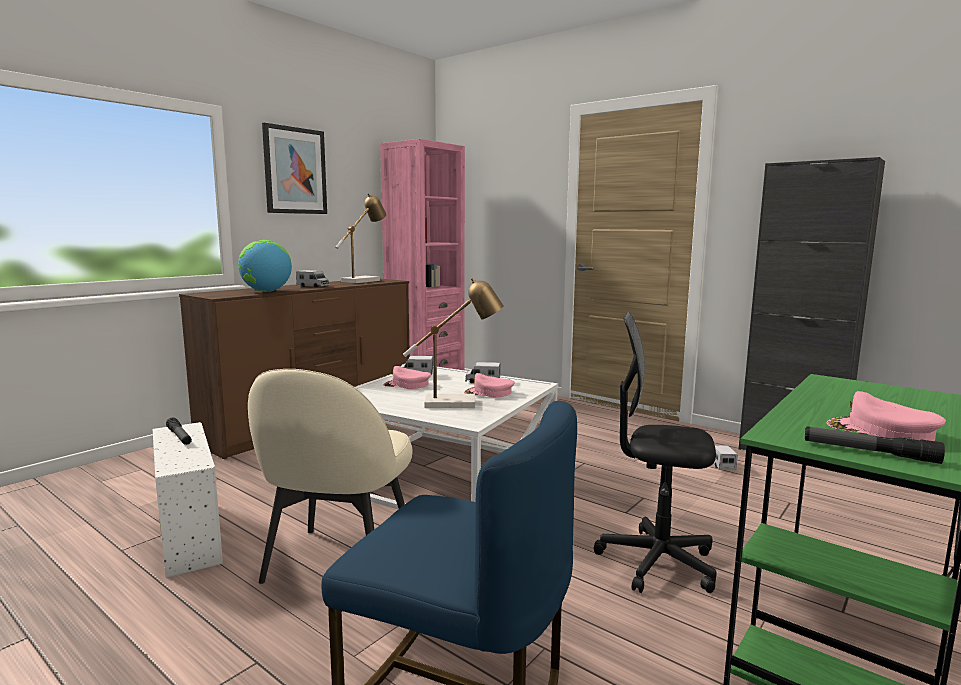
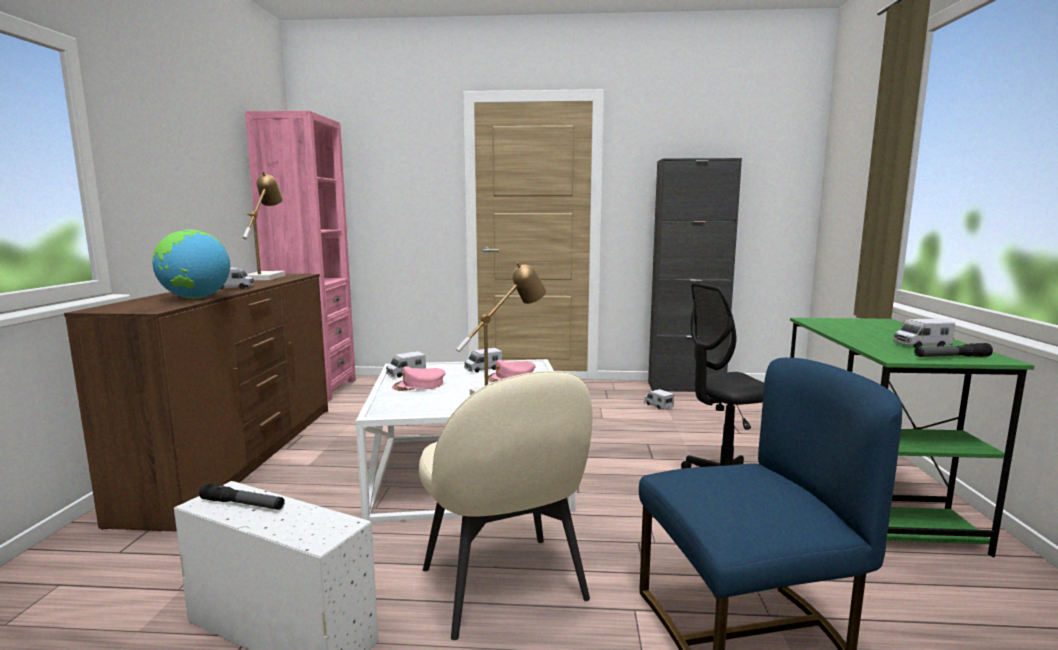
camera: 35 degrees left, 0 degrees up
picture [262,123,327,214] -> none
pink cap [826,391,946,441] -> toy truck [893,319,955,348]

